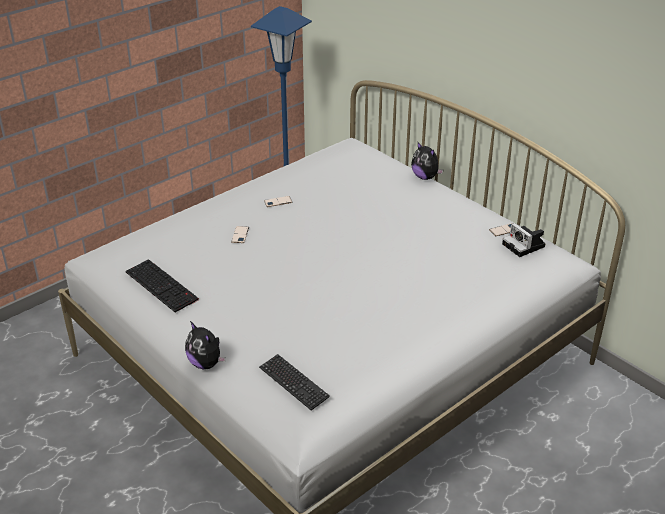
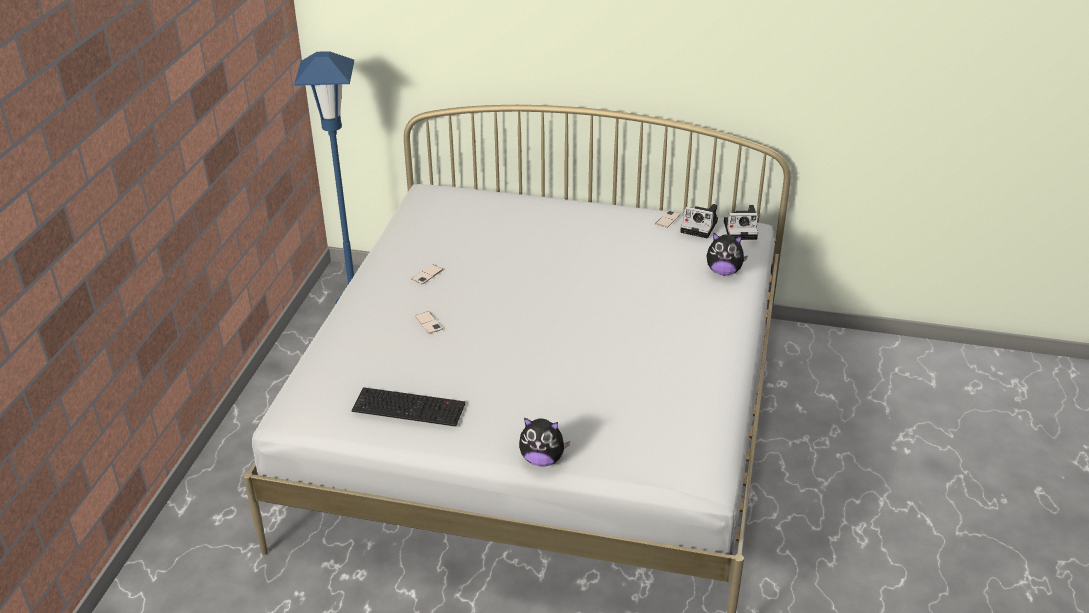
camera: 35 degrees left, 0 degrees up
keyboard [259,354,330,411] -> none
plush toy [411,142,443,180] -> plush toy moved to [706,233,748,275]
none -> camera [724,205,758,240]

